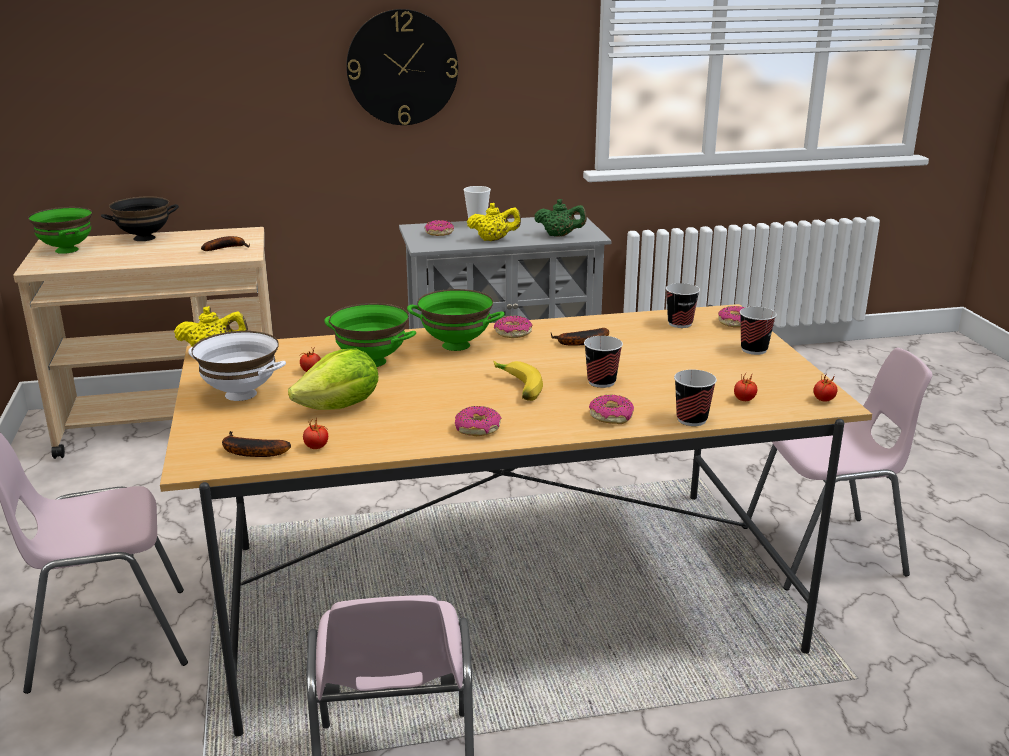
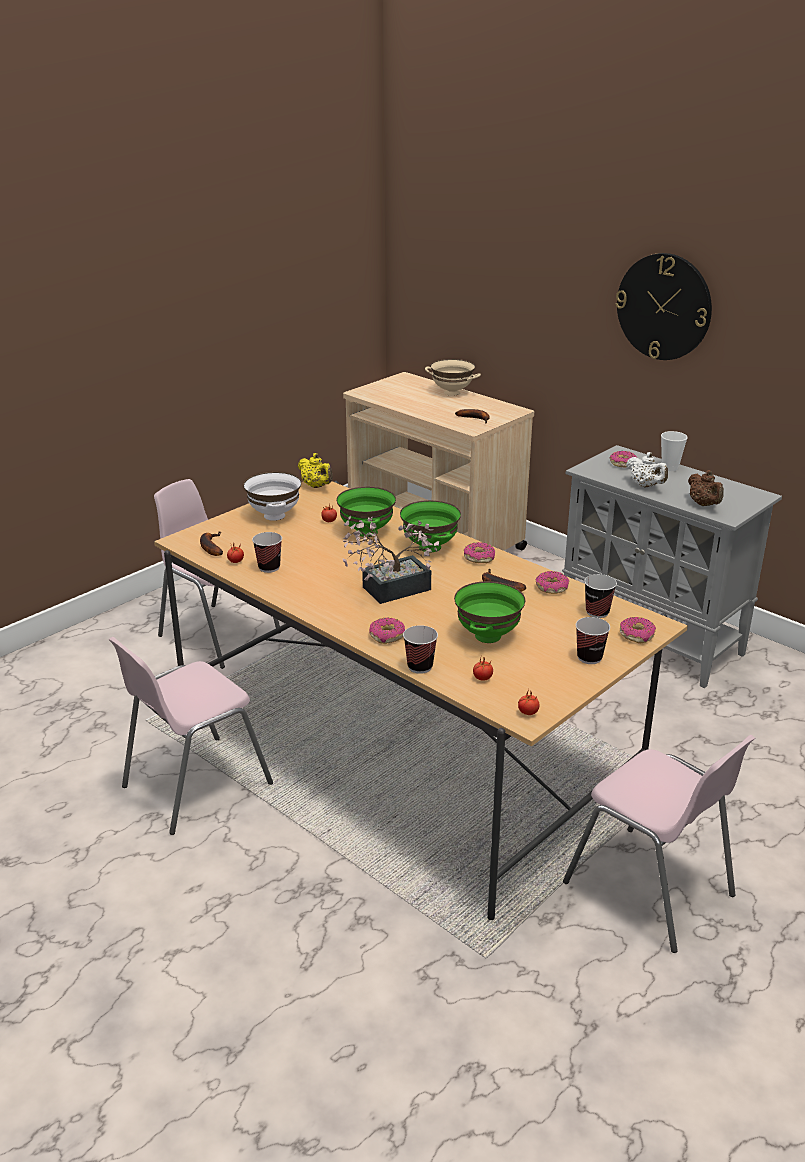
camera: 55 degrees right, 5 degrees up
green bowl [28,207,92,254] -> green bowl moved to [454,581,525,643]
black bowl [101,196,179,241] -> beige bowl [425,359,481,396]
lettuce [288,349,378,410] -> none
donut [455,406,502,436] -> donut moved to [535,571,569,594]
yellow teapot [467,203,521,241] -> white teapot [626,452,668,487]
banana [493,361,543,401] -> potted plant [343,516,439,604]
green teapot [534,199,587,237] -> brown teapot [688,470,724,506]
cup [584,336,623,388] -> cup moved to [252,532,282,573]

